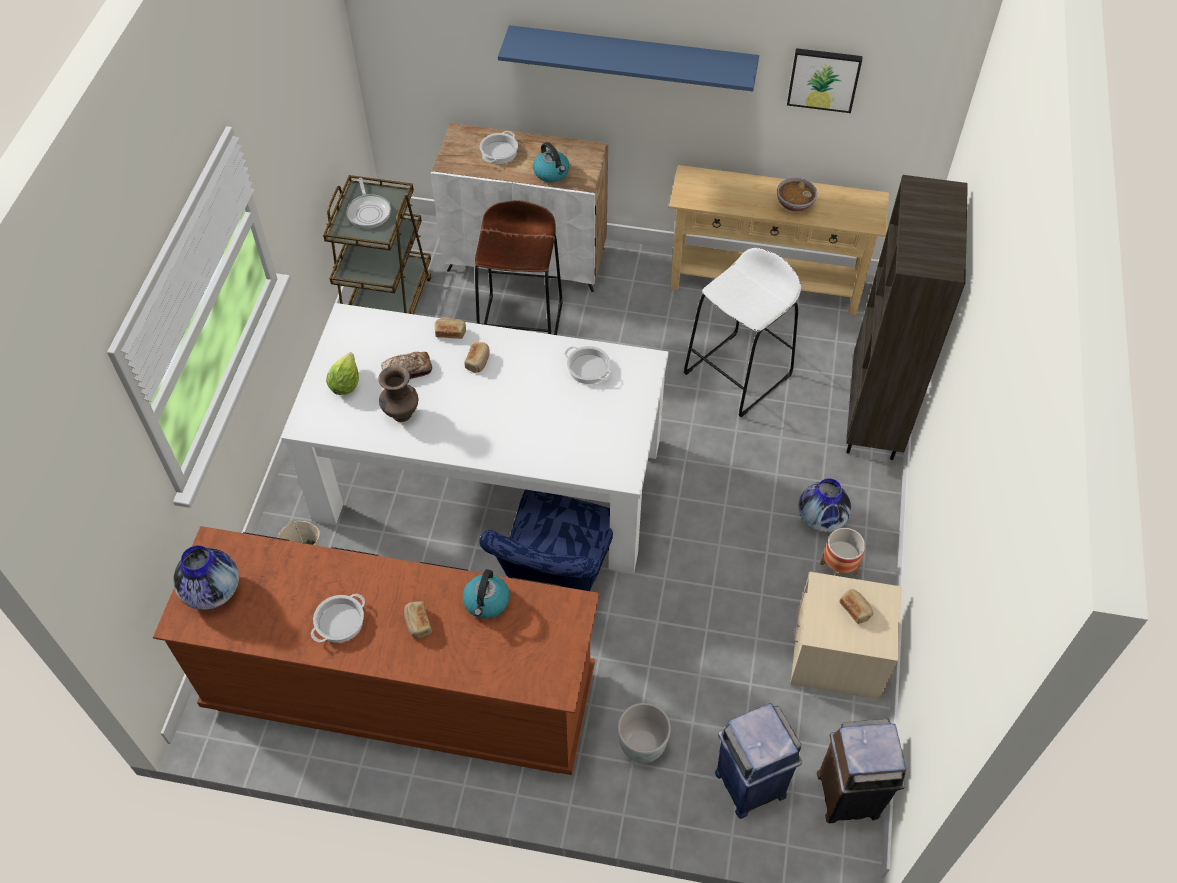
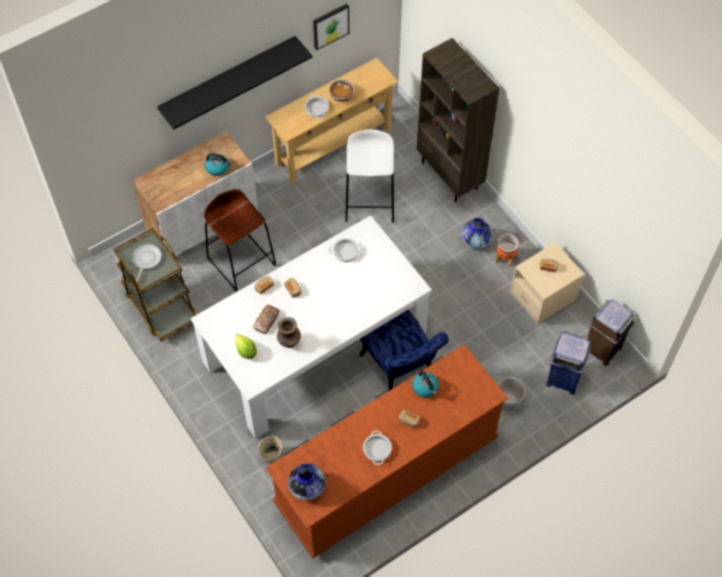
camera: 45 degrees left, 5 degrees up
frying pan [346,178,391,228] -> frying pan turned 105 degrees counterclockwise [132,243,162,282]
cooking pot [480,131,518,164] -> cooking pot moved to [305,94,329,118]
blue shelf [498,25,759,91] -> black shelf [157,36,312,130]

